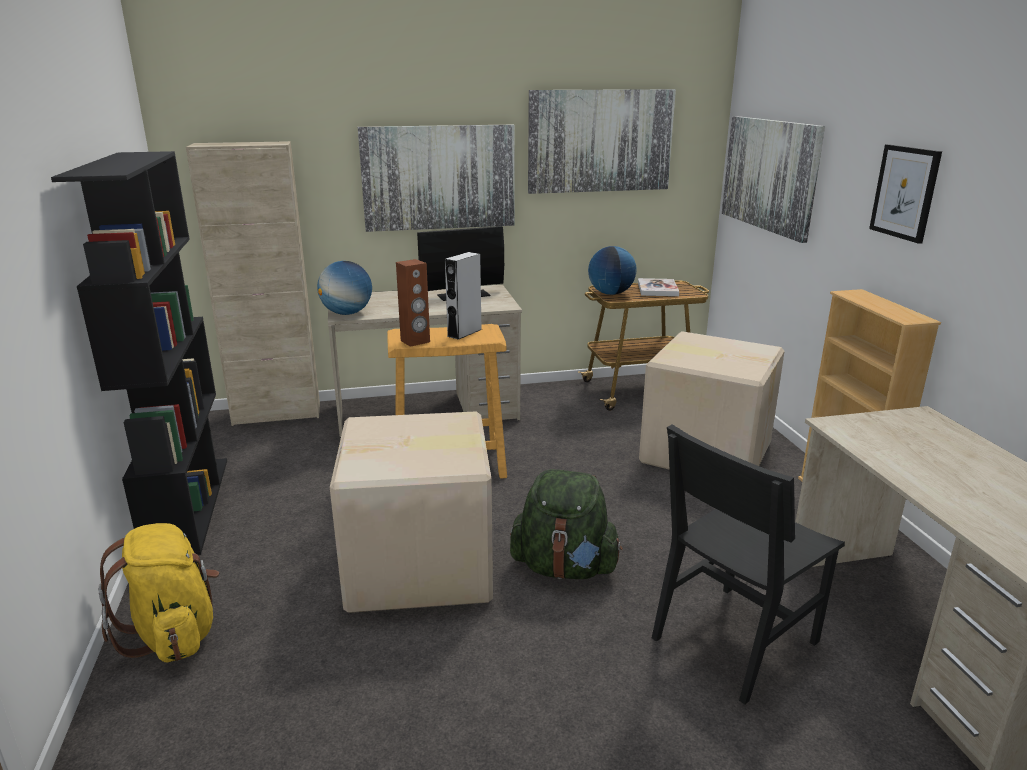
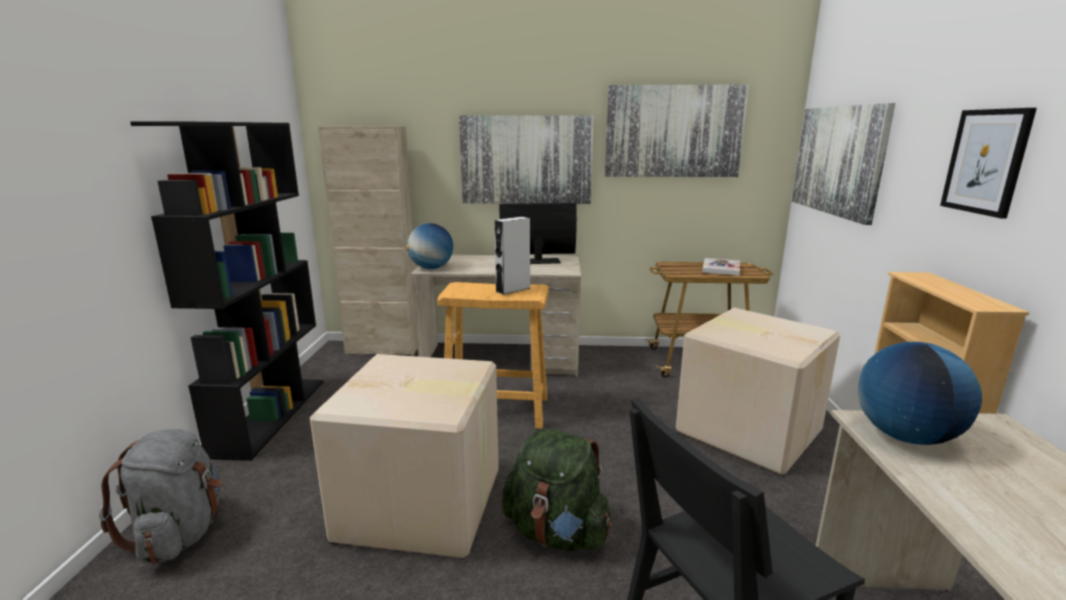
camera: 15 degrees right, 5 degrees down
yellow backpack [98,523,219,662] -> grey backpack [99,429,222,564]
brown speaker [396,259,430,347] -> none
globe [588,246,637,295] -> globe moved to [857,342,982,445]

